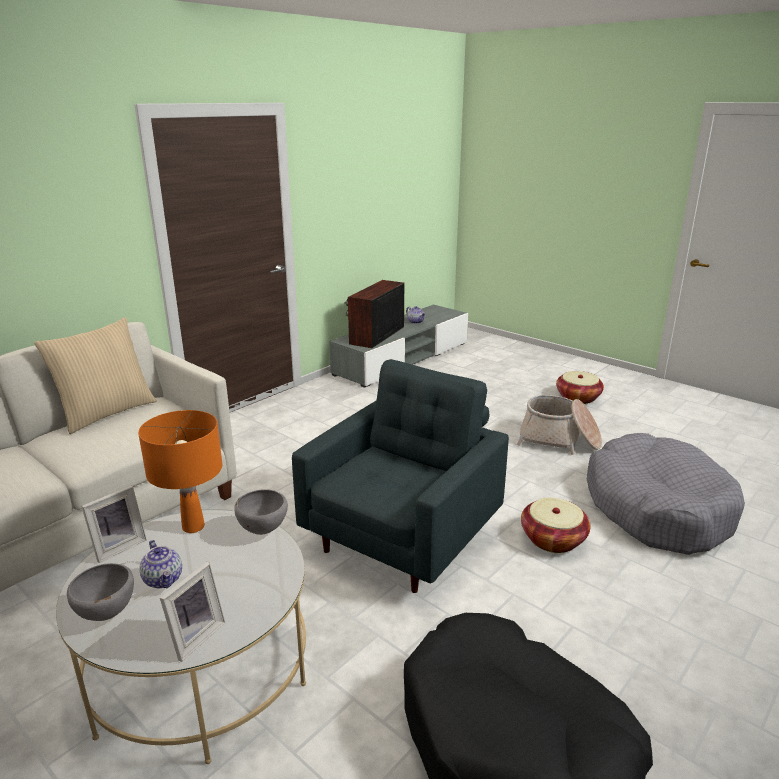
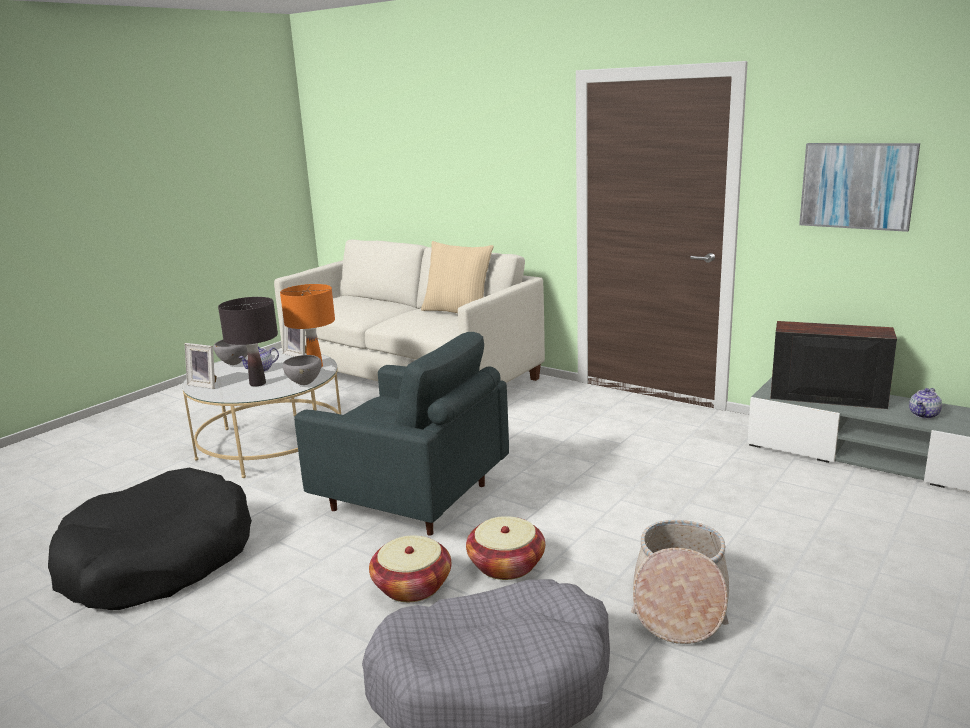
camera: 85 degrees right, 5 degrees down
basket [556,371,604,404] -> basket moved to [466,516,545,580]
none -> black table lamp [218,297,278,387]
none -> picture [799,143,920,232]

